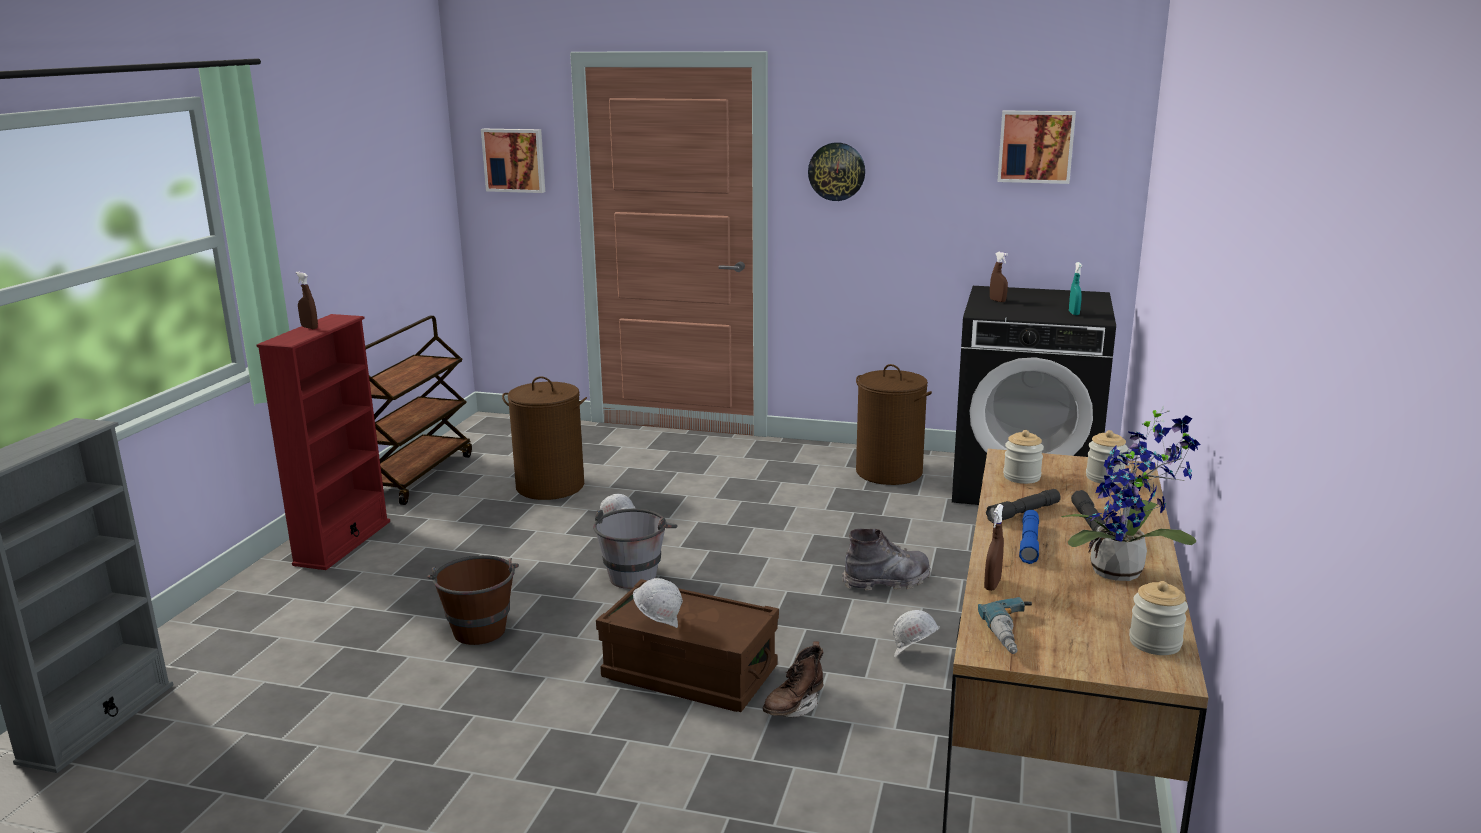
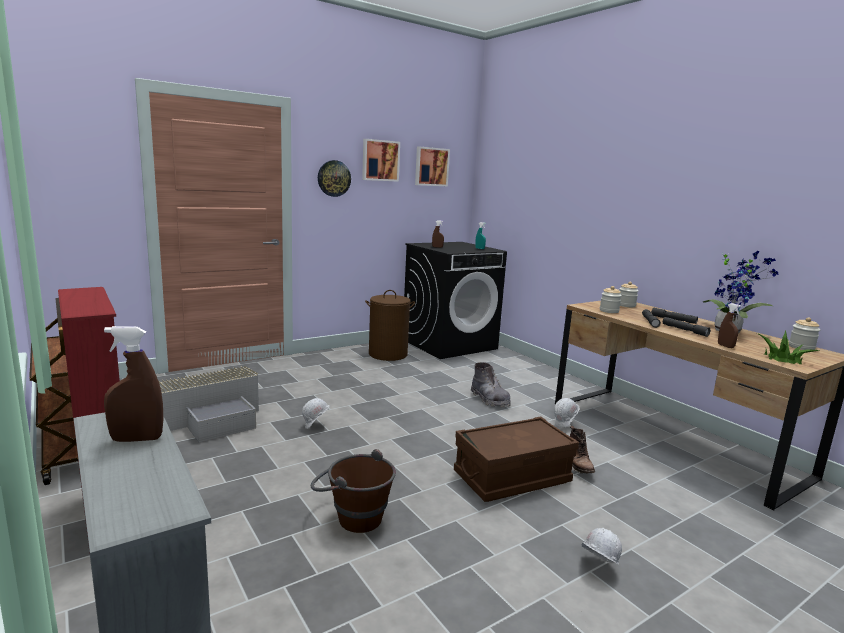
camera: 50 degrees left, 5 degrees down
brown spray bottle [295,272,318,329] -> brown spray bottle moved to [104,326,163,442]
picture [481,129,545,193] -> picture moved to [362,139,400,182]
brown laundry basket [502,376,587,500] -> grey storage box [158,366,259,442]
grey bucket [593,509,678,589] -> none
white hard hat [633,578,683,628] -> white hard hat moved to [582,528,622,564]
grey boot [842,529,931,591] -> grey boot turned 120 degrees clockwise [471,362,511,407]
power drill [978,597,1032,654] -> potted plant [757,330,819,364]
blue flashlight [1019,510,1039,564] -> grey flashlight [663,317,711,337]

